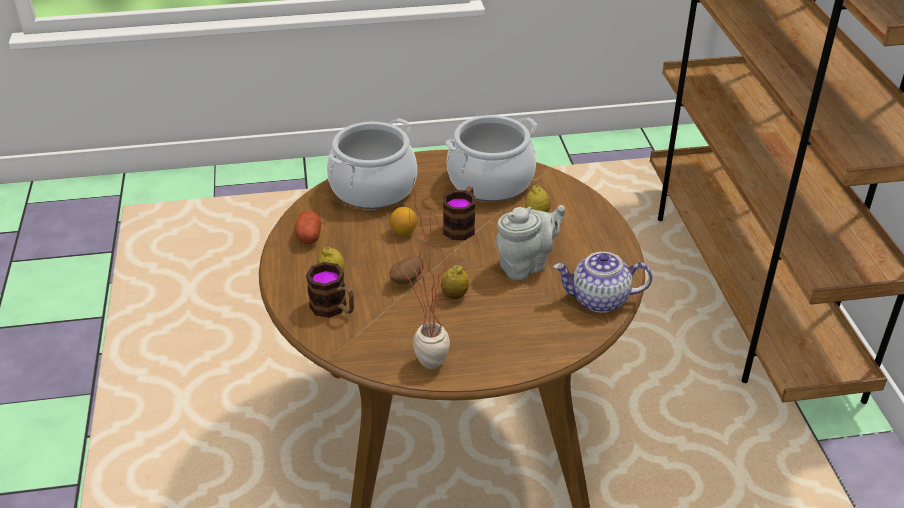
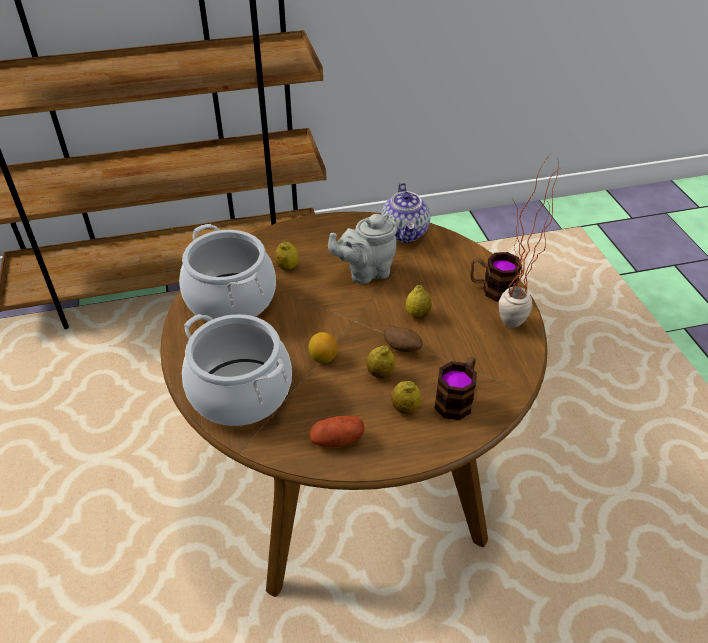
camera: 95 degrees left, 5 degrees up
mug [443,187,475,240] -> mug moved to [471,252,522,302]
grey teapot [496,205,565,280] -> grey teapot turned 75 degrees counterclockwise [328,214,397,284]
none -> lemon [367,346,395,378]

